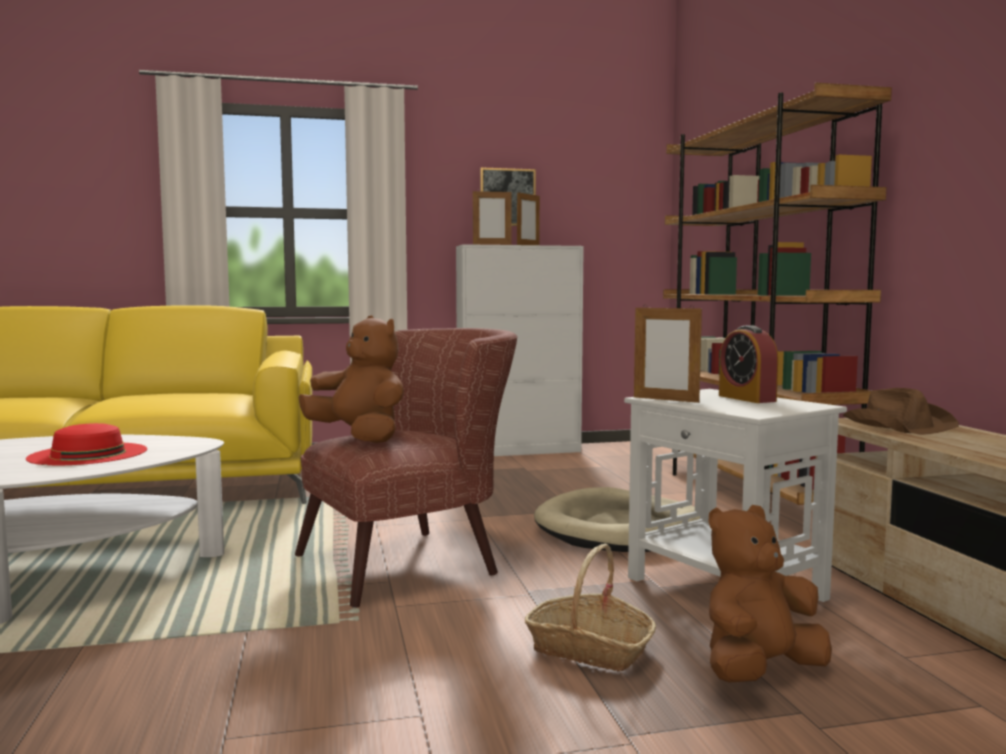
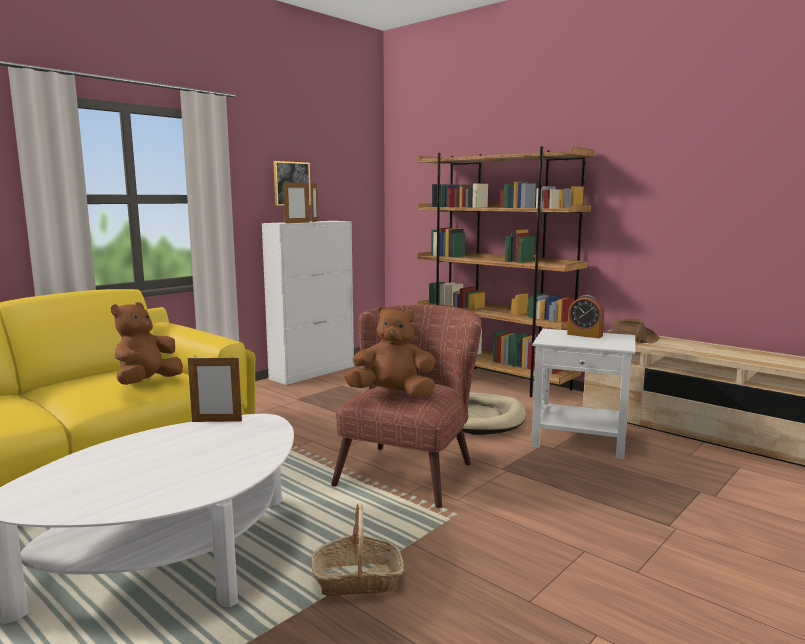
camera: 35 degrees left, 5 degrees up
red hat [26,423,147,465] -> none
basket [525,544,656,671] -> basket moved to [311,502,404,596]
picture frame [634,305,702,403] -> picture frame moved to [188,355,242,422]
brown plush toy [709,505,832,683] -> brown plush toy moved to [111,302,183,385]

